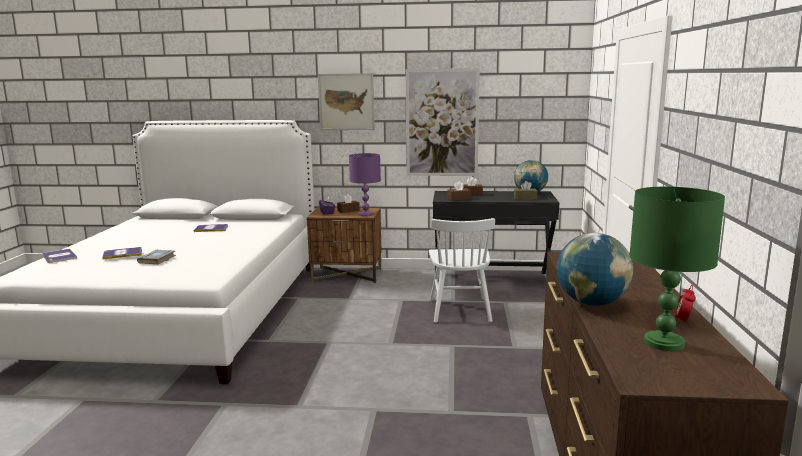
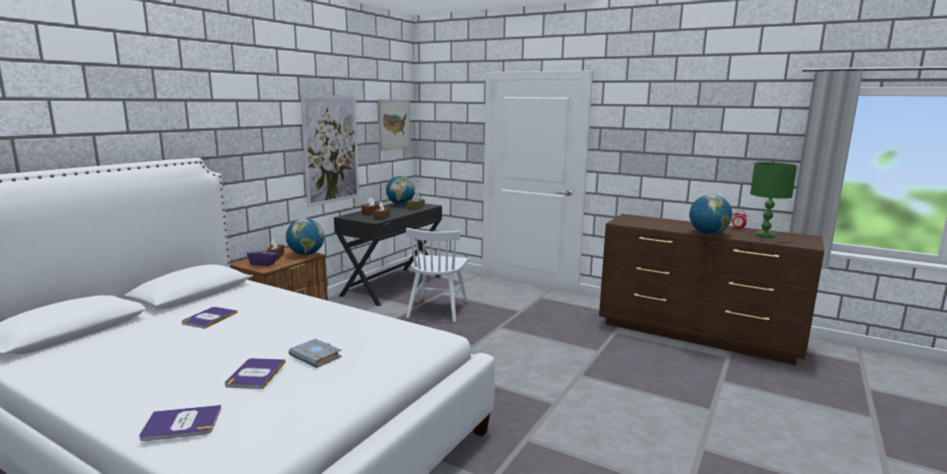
camera: 65 degrees left, 0 degrees up
picture [318,73,375,130] -> picture moved to [378,100,411,151]
purple table lamp [349,153,381,216] -> globe [286,218,324,255]
white chair [429,218,495,323] -> white chair turned 75 degrees clockwise [406,228,468,322]

